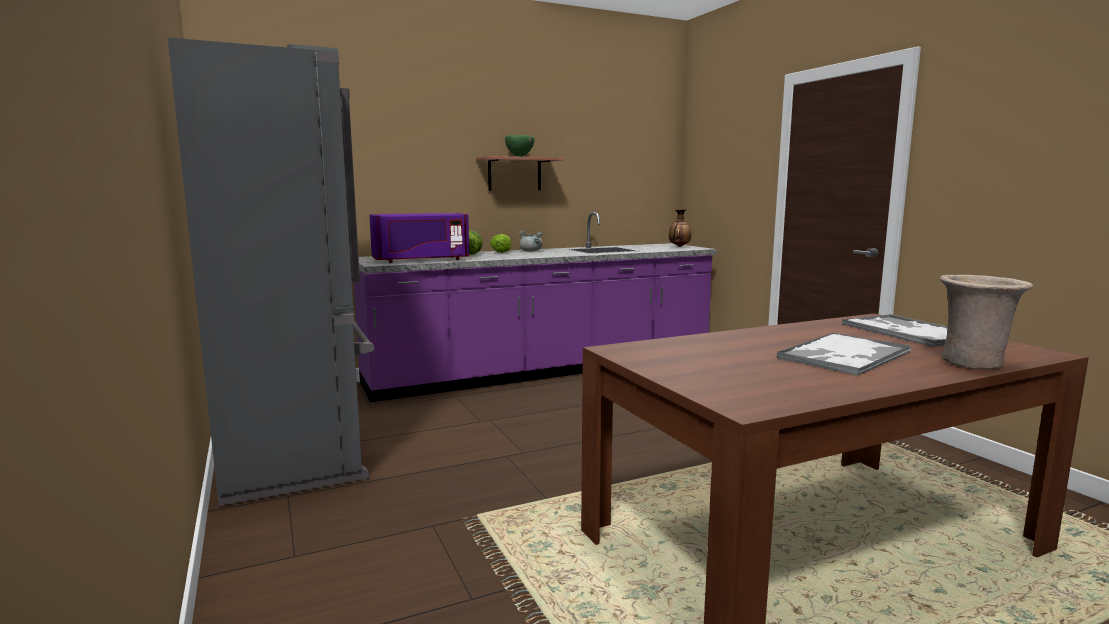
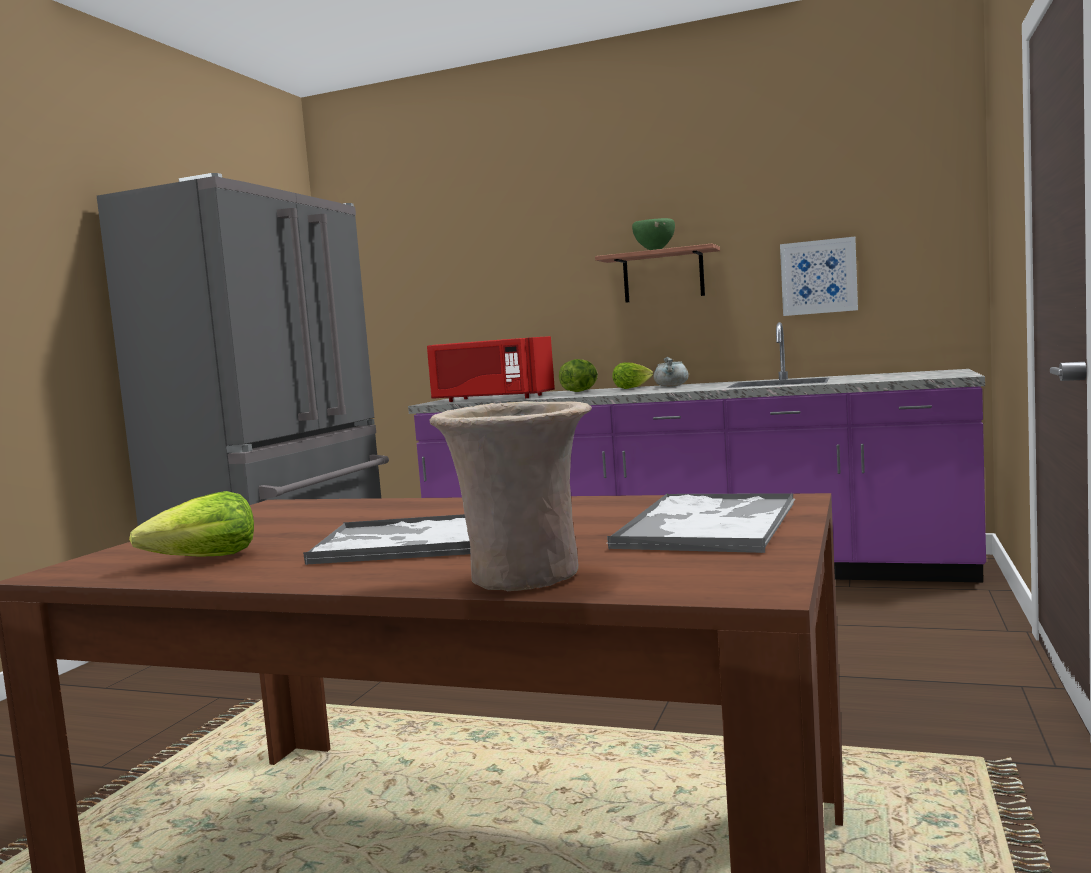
camera: 45 degrees right, 5 degrees down
purple microwave [369,213,469,263] -> red microwave [427,336,555,402]
vase [669,209,691,247] -> none
none -> lettuce [129,491,254,557]
none -> picture [780,237,858,316]

